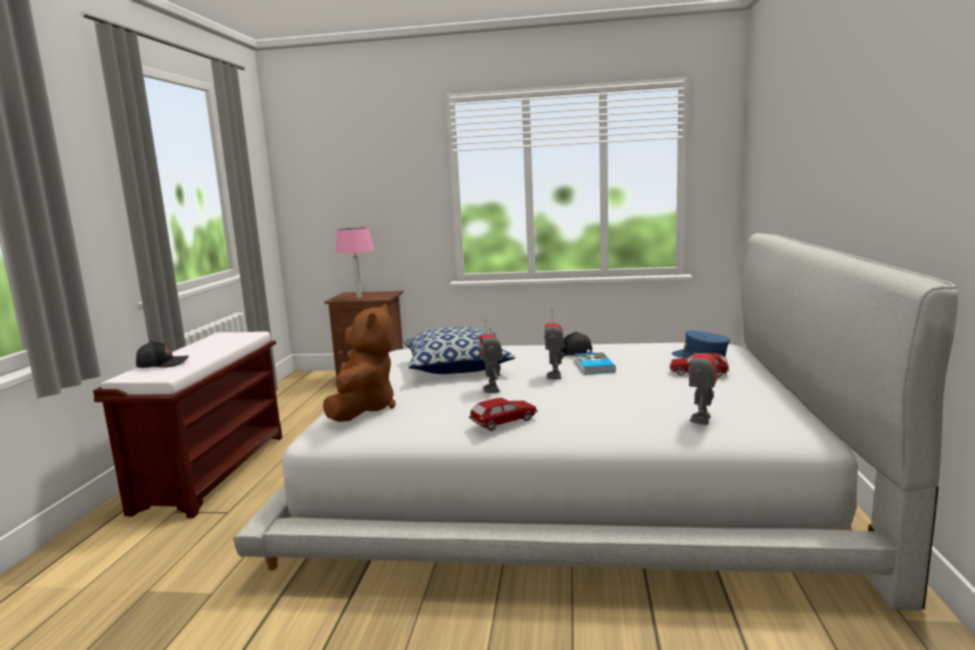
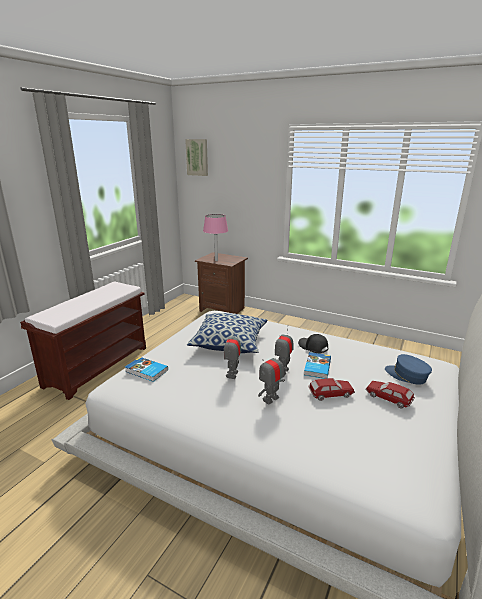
camera: 20 degrees right, 10 degrees up
black cap [136,341,189,368] -> none
brown plush toy [323,304,396,422] -> book [125,357,168,382]
toy car [469,398,538,431] -> toy car moved to [308,378,355,401]
toy robot [688,336,717,425] -> toy robot moved to [258,349,285,404]
none -> picture [185,139,208,176]

